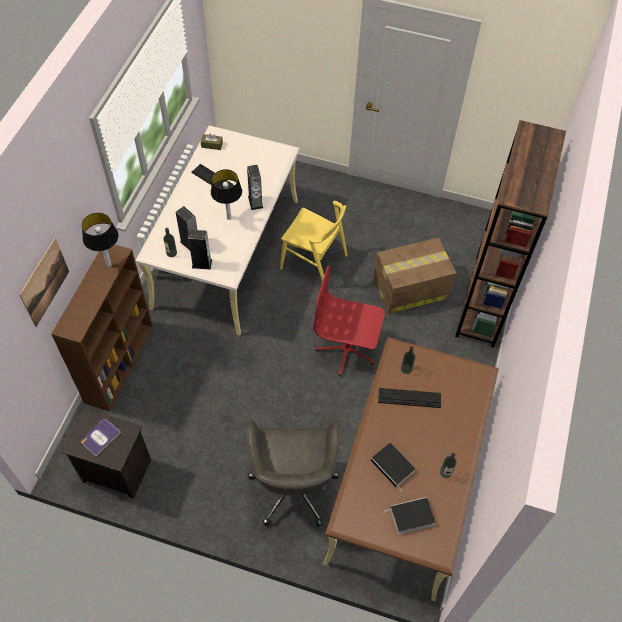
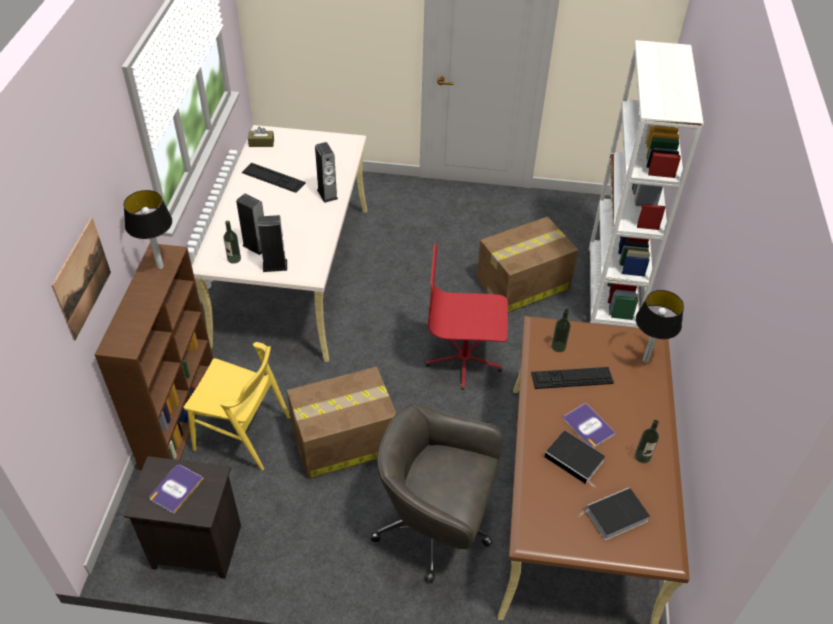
camera: 10 degrees left, 10 degrees down
table lamp [211,169,242,220] -> table lamp moved to [636,290,684,363]
grey office chair [247,419,340,527] -> grey office chair turned 120 degrees clockwise [371,402,503,583]
yellow chair [280,201,348,281] -> yellow chair moved to [184,342,290,470]
brown bookcase [455,120,566,347] -> white bookcase [589,40,704,328]
none -> cardboard box [287,367,396,479]
none -> book [563,403,616,448]

